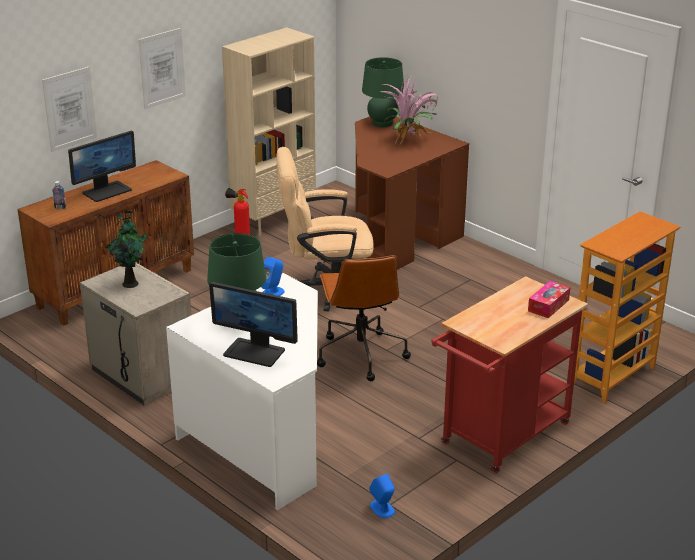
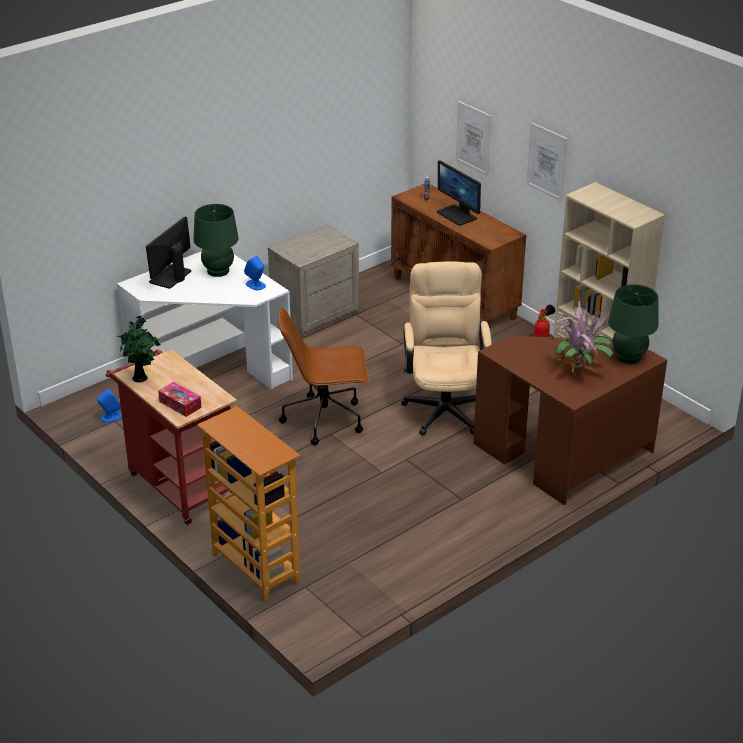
camera: 95 degrees right, 5 degrees up
potted plant [105,211,147,288] -> potted plant moved to [118,316,161,383]

